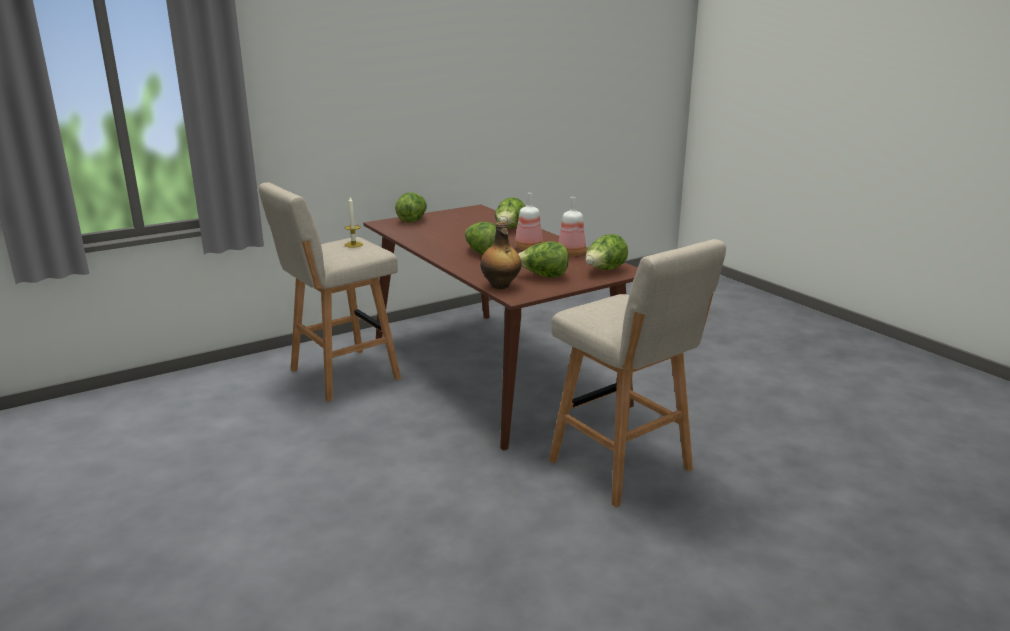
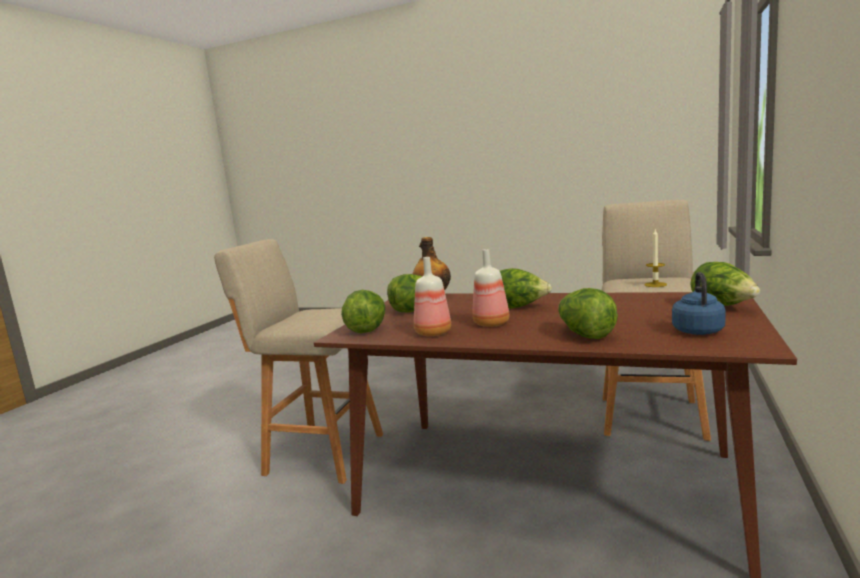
camera: 145 degrees right, 10 degrees down
none -> blue kettle [672,272,726,335]

